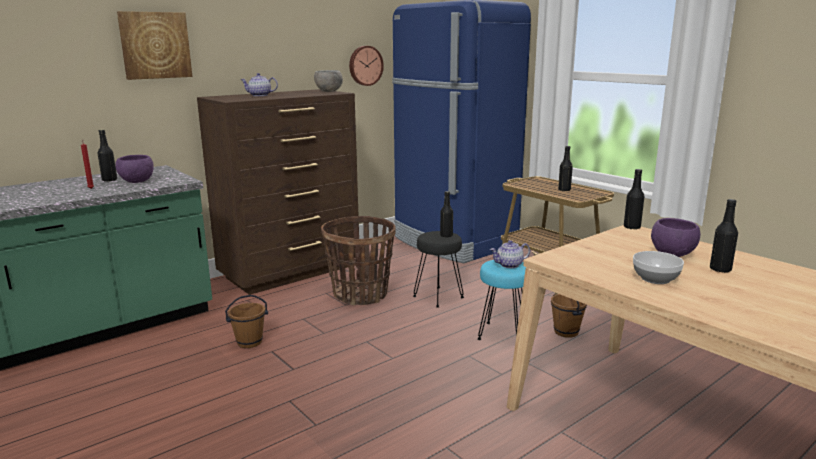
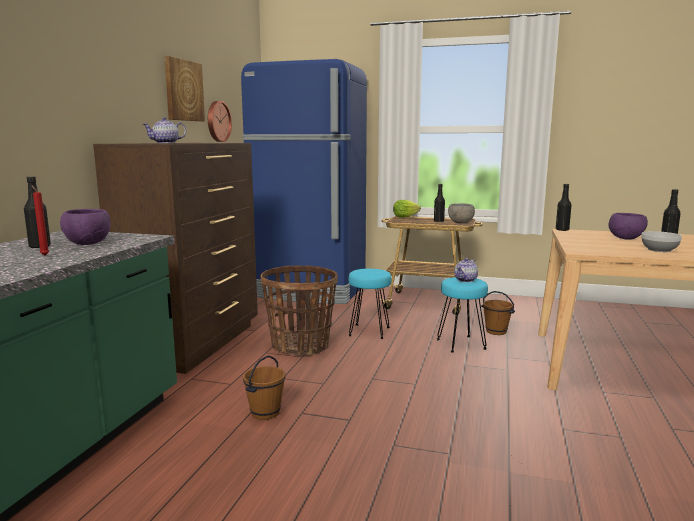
camera: 35 degrees left, 5 degrees down
picture [117,11,192,80] -> picture moved to [164,56,205,121]
grey bowl [314,70,343,92] -> grey bowl moved to [448,203,475,224]
black stool [413,231,464,308] -> turquoise stool [348,269,392,339]
black bottle [440,191,453,237] -> none
none -> lettuce [393,200,421,218]

